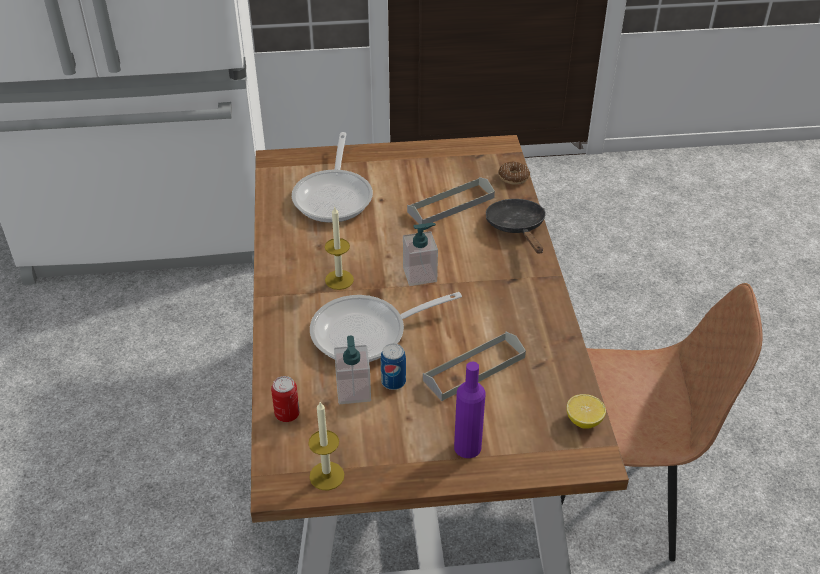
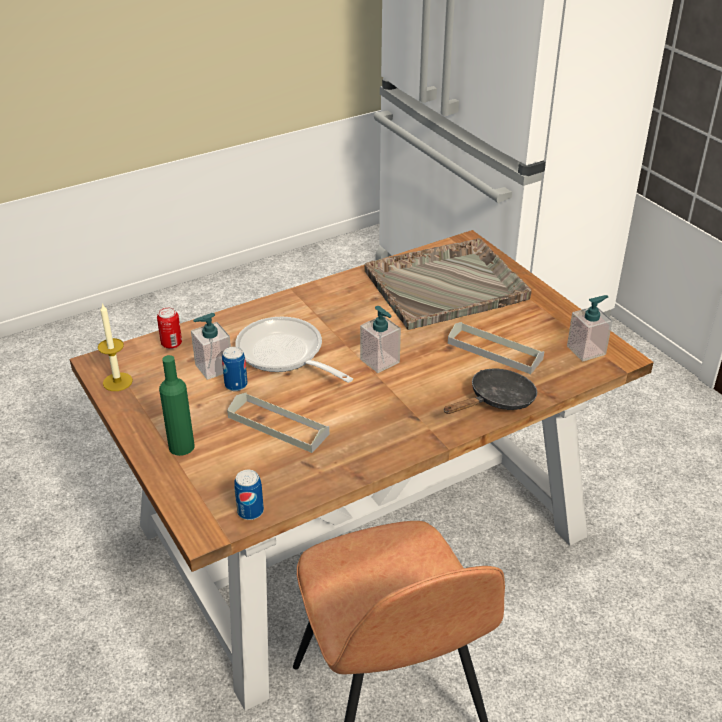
camera: 65 degrees right, 5 degrees down
frying pan [292,132,373,223] -> grey tray [365,238,531,330]
candle [325,207,354,290] -> none
purple bottle [454,362,485,458] -> green bottle [159,355,194,456]
donut [498,162,530,185] -> none
lemon [566,394,606,429] -> can [234,470,264,520]
none -> soap dispenser [567,295,612,362]

